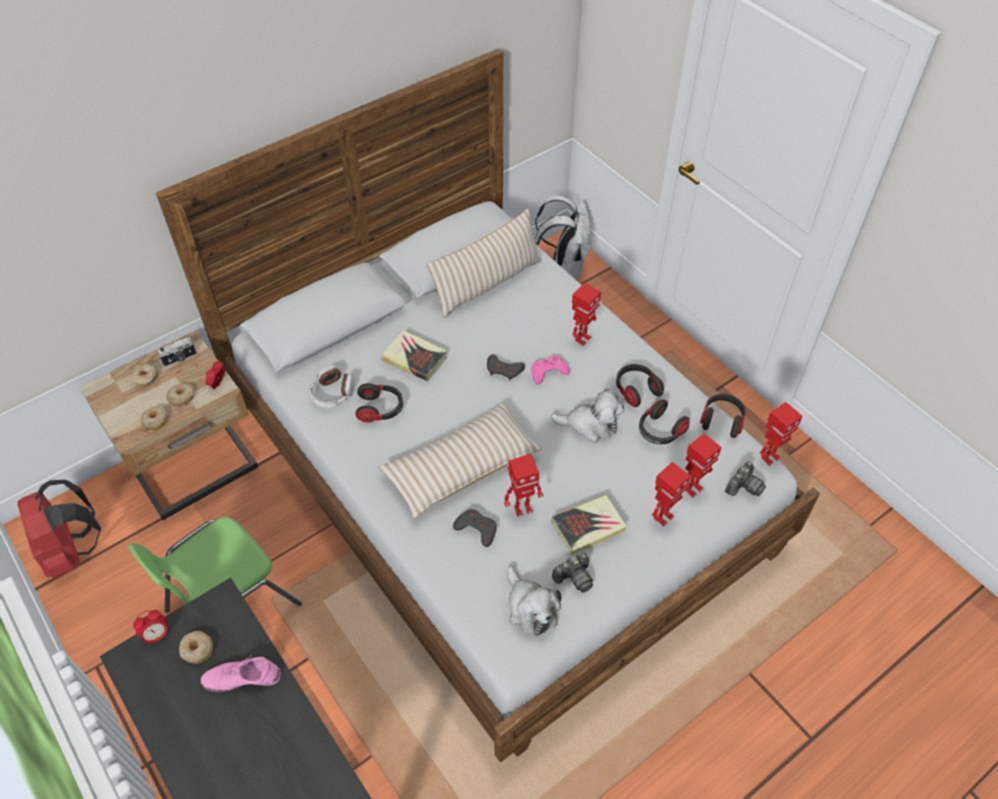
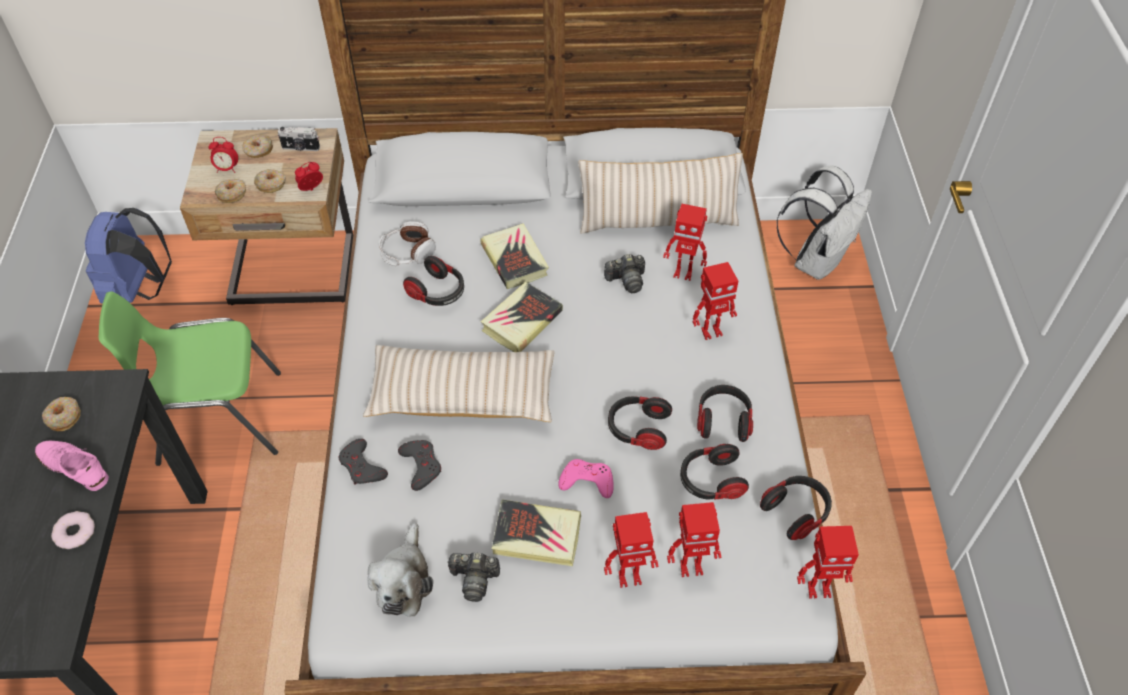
camera: 35 degrees right, 0 degrees up
red backpack [18,480,101,578] -> blue backpack [85,208,172,303]
alarm clock [133,610,169,647] -> alarm clock moved to [208,137,238,173]
grey game controller [487,355,525,381] -> grey game controller moved to [339,439,388,485]
toy robot [504,454,543,517] -> toy robot moved to [663,204,707,281]
pink game controller [532,356,570,384] -> pink game controller moved to [558,459,614,498]
plush toy [551,389,624,443] -> headphones [608,396,672,450]
camera [725,462,766,496] -> camera moved to [604,254,645,293]
none -> donut [51,511,95,549]
none -> book [481,282,563,352]

